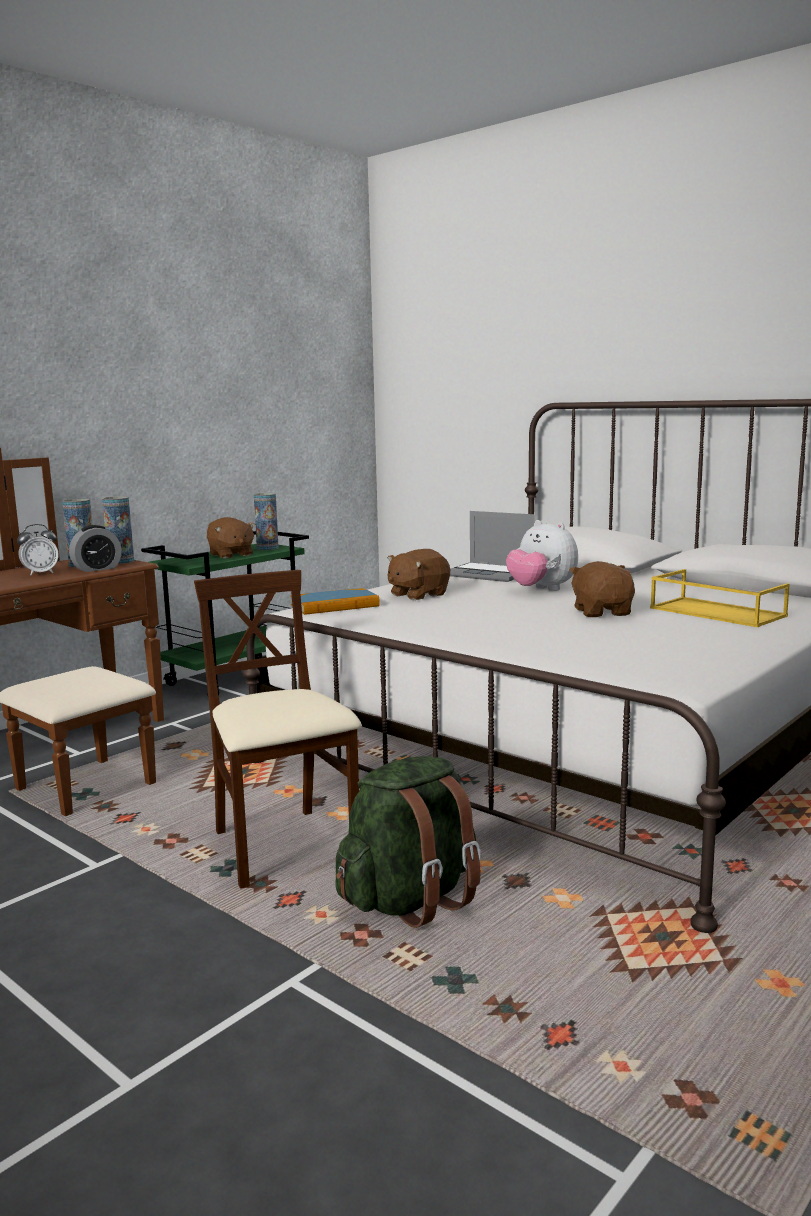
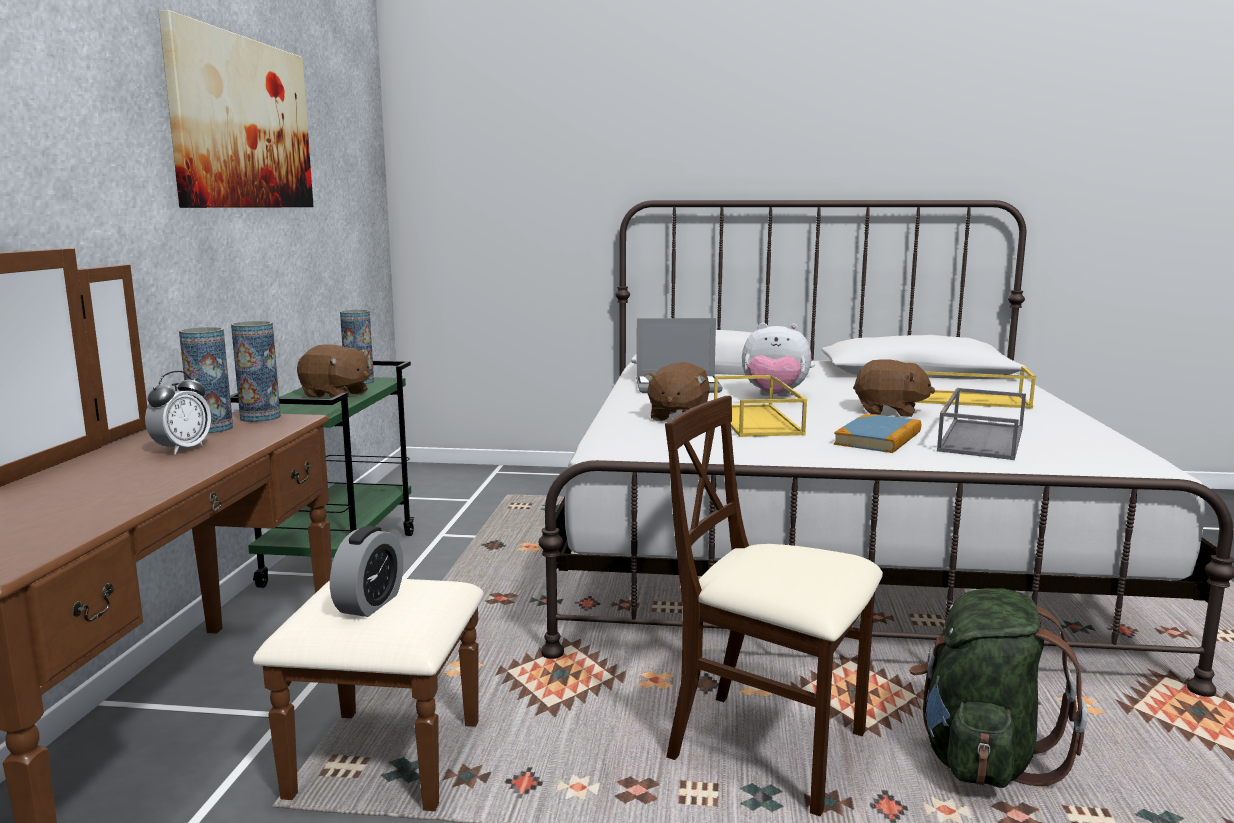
camera: 35 degrees left, 0 degrees up
alarm clock [69,525,122,572] -> alarm clock moved to [330,526,403,617]
book [291,588,380,615] -> book moved to [834,414,921,453]
brown plush toy [569,561,635,617] -> brown plush toy turned 150 degrees clockwise [853,359,935,417]
none -> picture [158,10,313,208]
none -> yellow tray [714,375,807,437]
none -> grey tray [937,388,1026,460]

